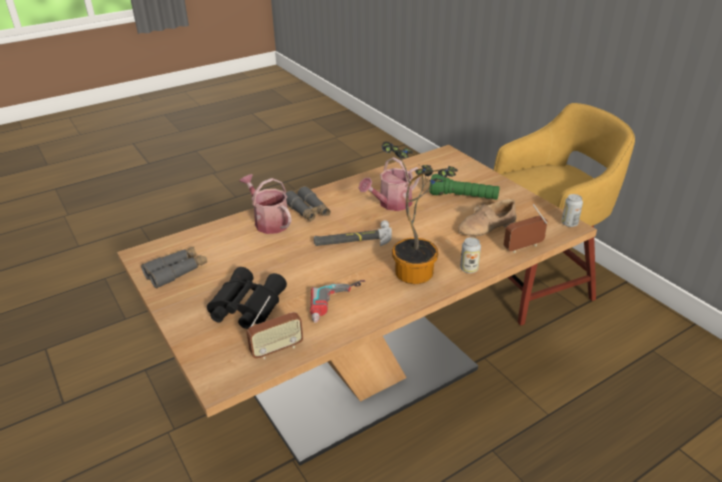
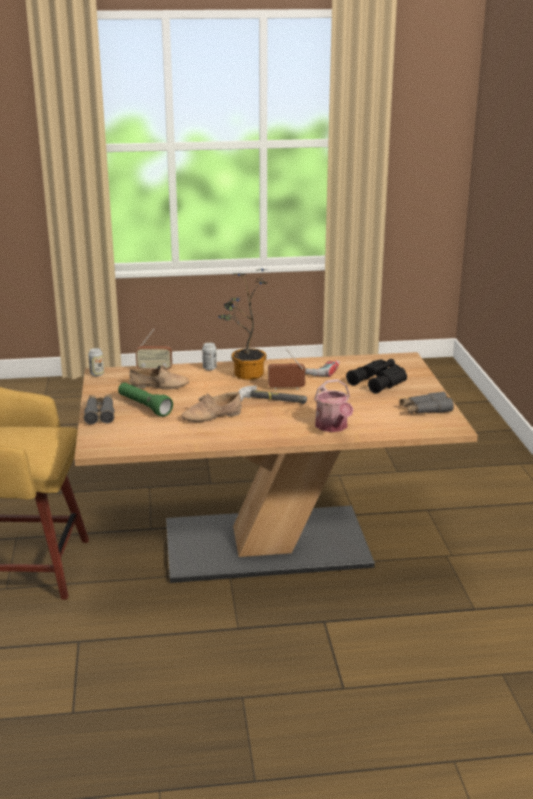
camera: 155 degrees left, 10 degrees down
radio [247,295,303,359] -> radio moved to [268,348,305,390]
grey binoculars [286,186,331,222] -> grey binoculars moved to [84,394,114,424]
watering can [359,157,421,211] -> beige shoe [181,392,242,422]

